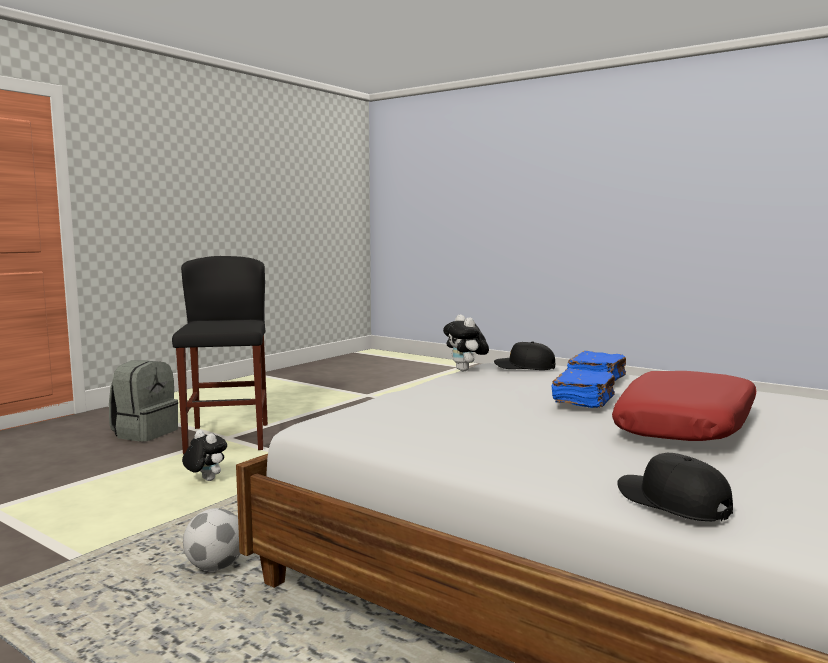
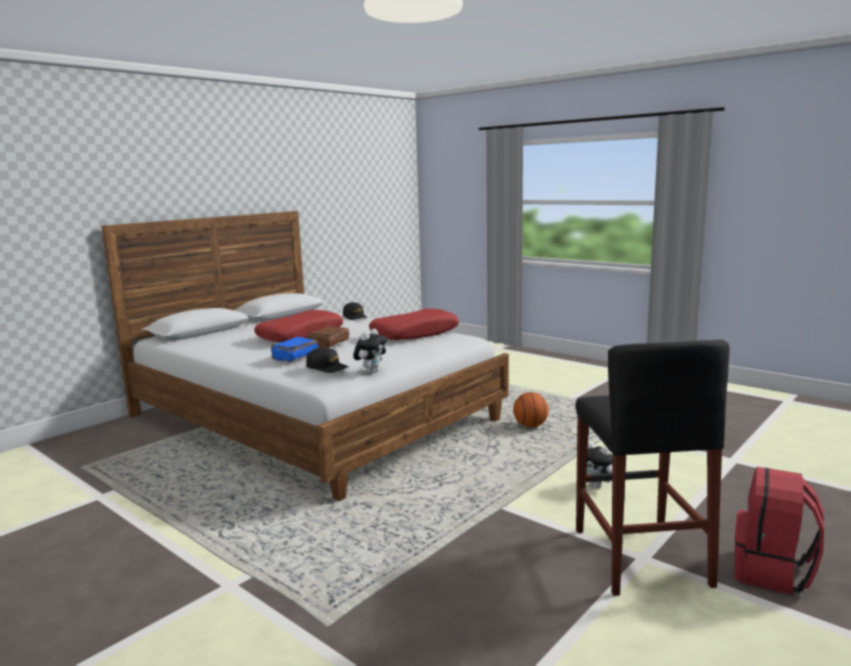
camera: 175 degrees left, 5 degrees up
grey backpack [109,360,178,442] -> red backpack [734,467,824,595]
football [183,508,240,571] -> basketball [513,392,549,428]
plush toy [443,315,489,372] -> plush toy turned 45 degrees clockwise [353,329,387,373]
blue book [551,368,615,408] -> brown book [307,326,349,348]
none -> red pillow [369,308,459,340]

